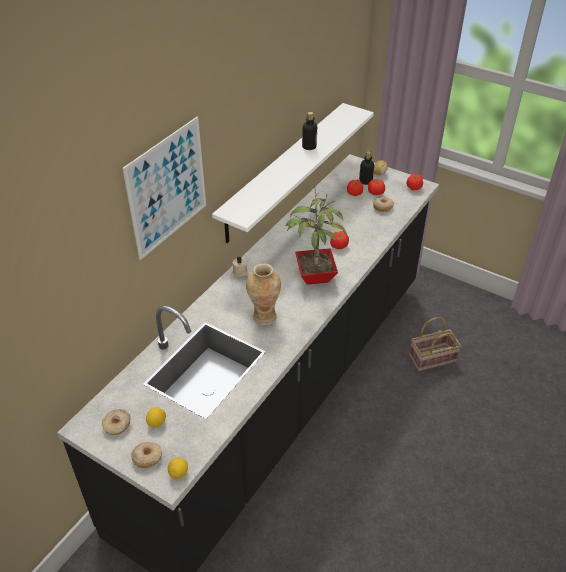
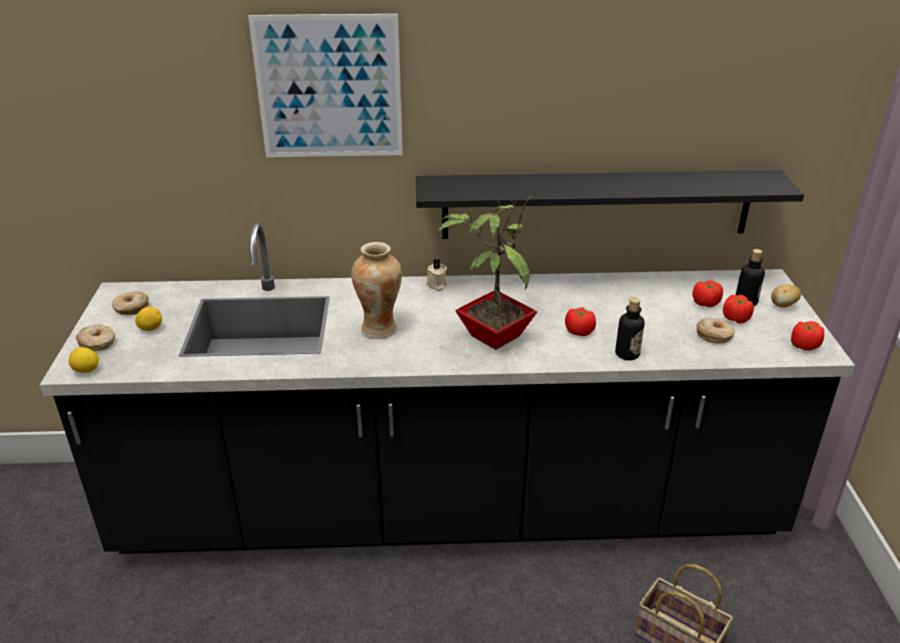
camera: 55 degrees right, 10 degrees down
white shelf [212,103,374,243] -> black shelf [416,170,804,239]
bottle [302,112,317,150] -> bottle moved to [615,297,645,360]

